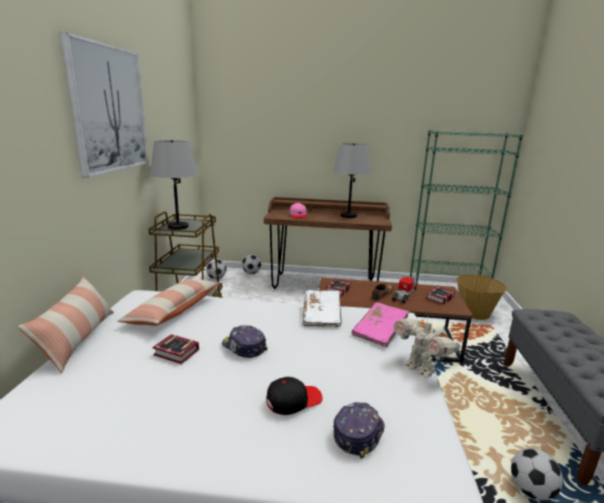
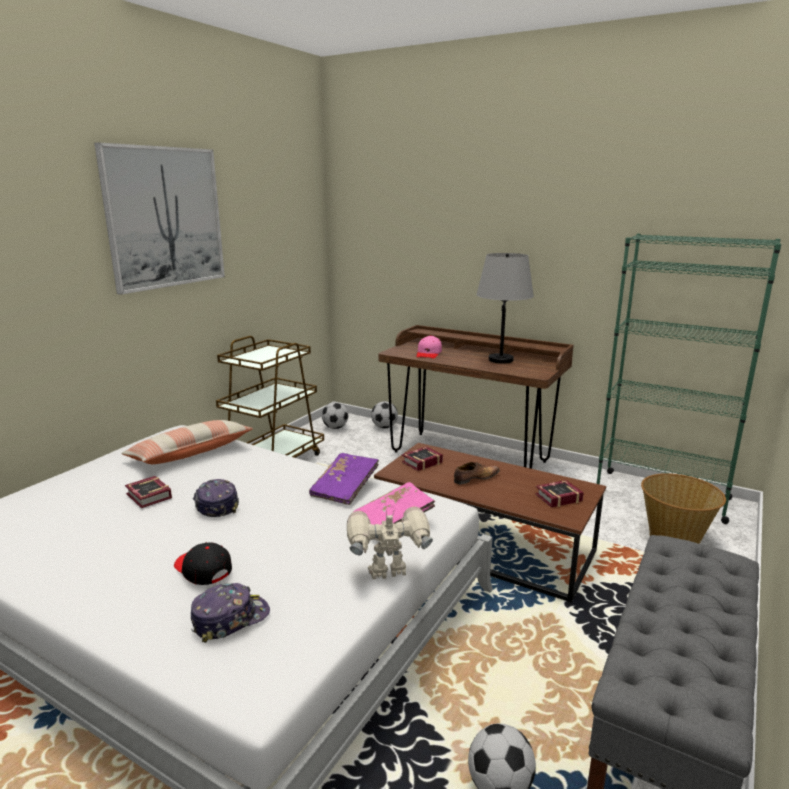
camera: 25 degrees right, 0 degrees up
pillow [18,276,114,374] -> none
grey table lamp [150,140,198,230] -> none
black cap [266,377,322,415] -> black cap turned 135 degrees counterclockwise [174,542,232,585]
white book [303,290,342,327] -> purple book [309,453,379,505]
toy truck [392,274,418,304] -> none
toy robot [394,318,460,378] -> toy robot turned 90 degrees clockwise [347,506,433,579]

